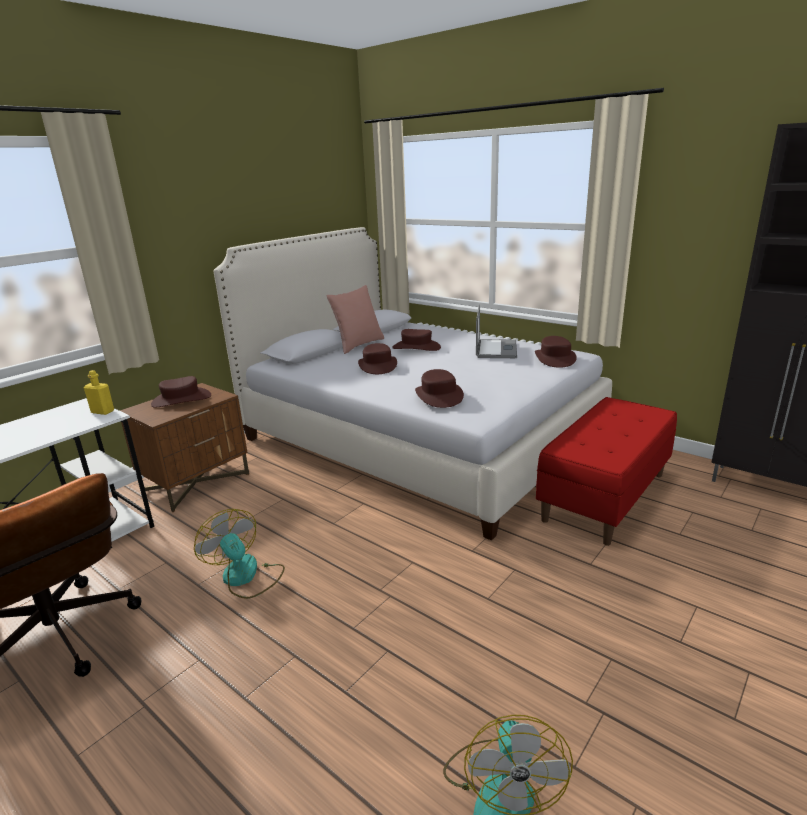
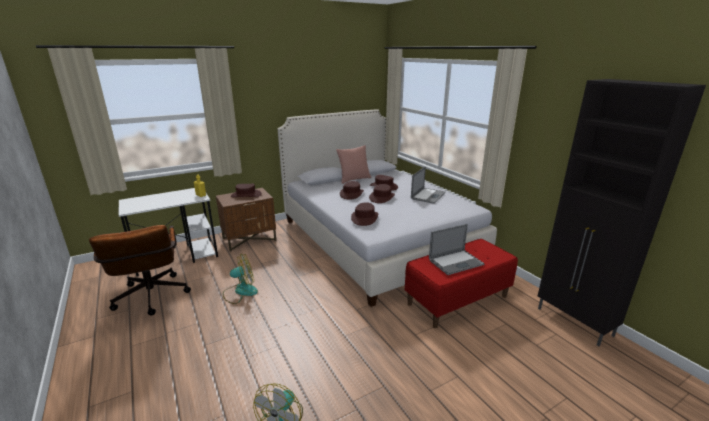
camera: 20 degrees right, 0 degrees up
fan [194,509,285,599] -> fan turned 90 degrees clockwise [223,254,258,304]
brown hat [535,336,577,368] -> brown hat moved to [369,184,395,203]
none -> laptop [429,224,485,275]

